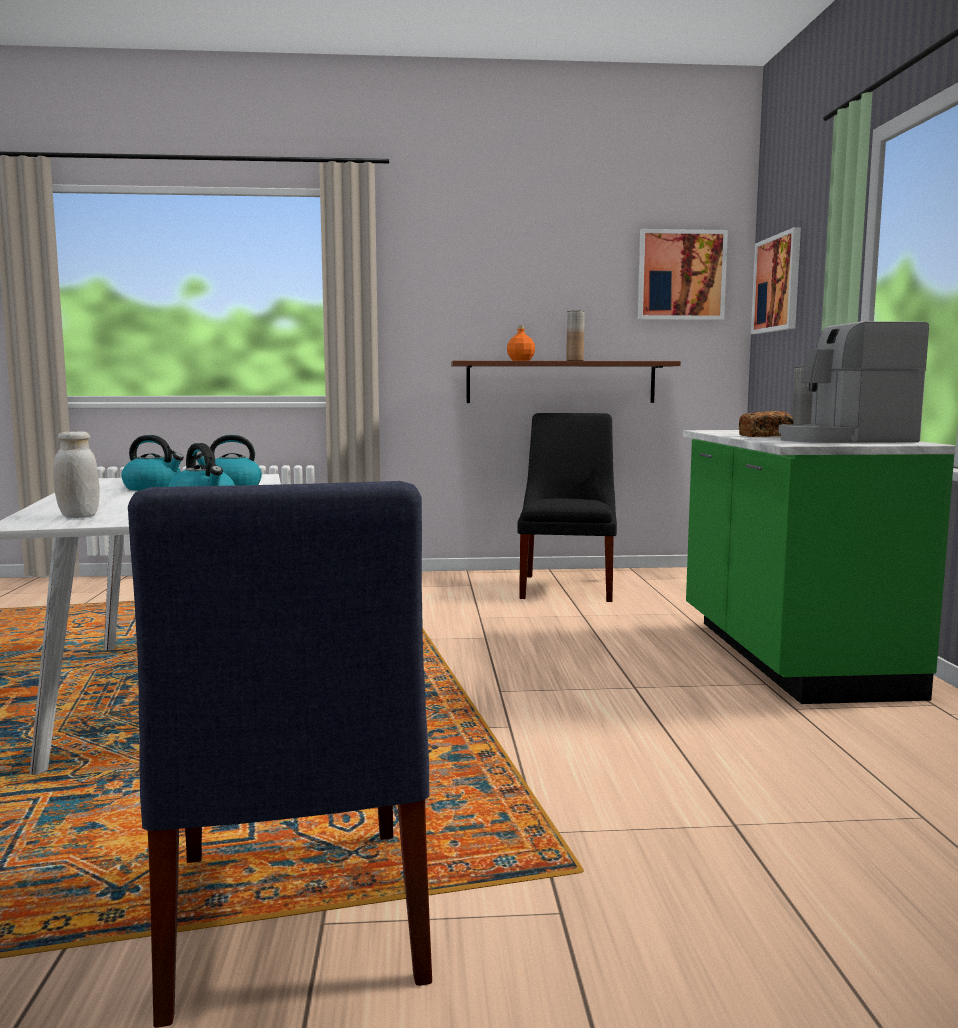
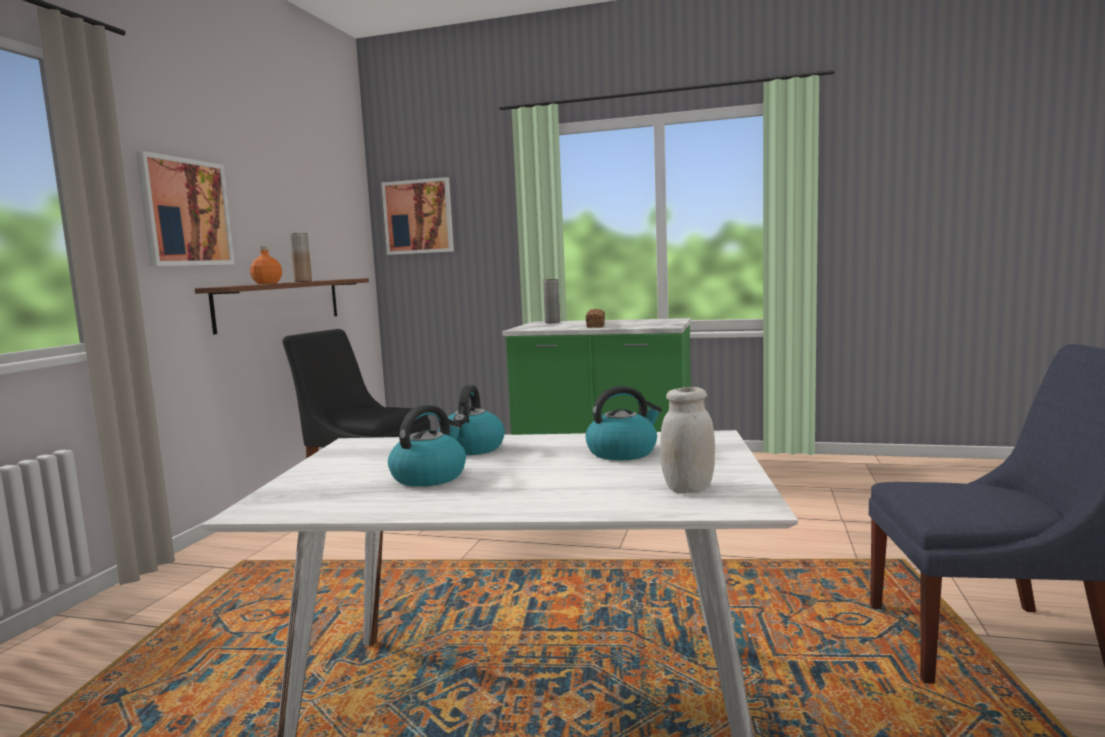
camera: 70 degrees left, 0 degrees up
picture [638,229,728,320] -> picture moved to [136,151,235,266]
coffee machine [779,321,929,443] -> none

